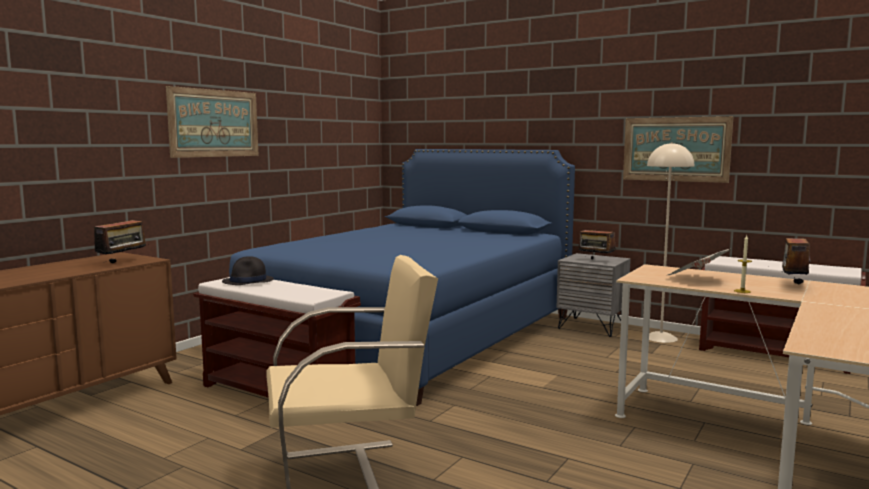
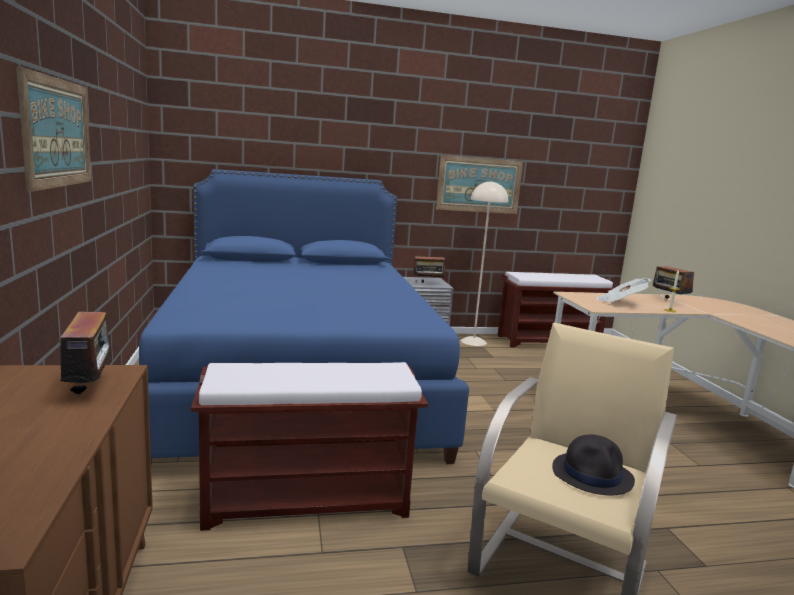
camera: 45 degrees left, 5 degrees up
black hat [222,256,274,285] -> black hat moved to [552,435,635,495]

